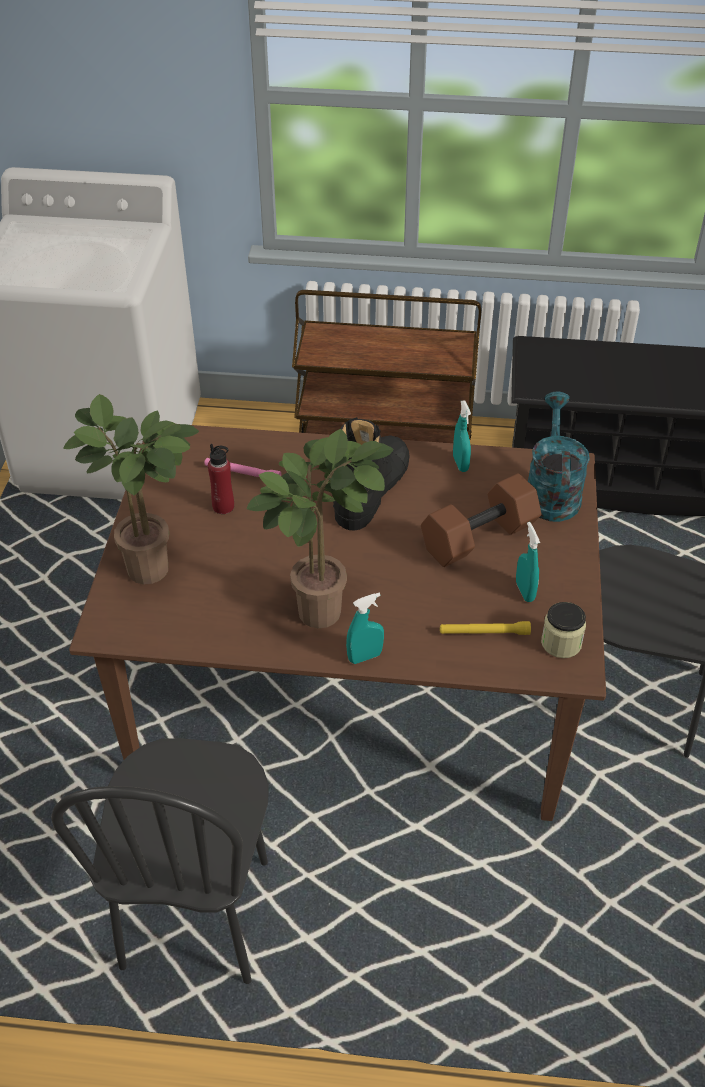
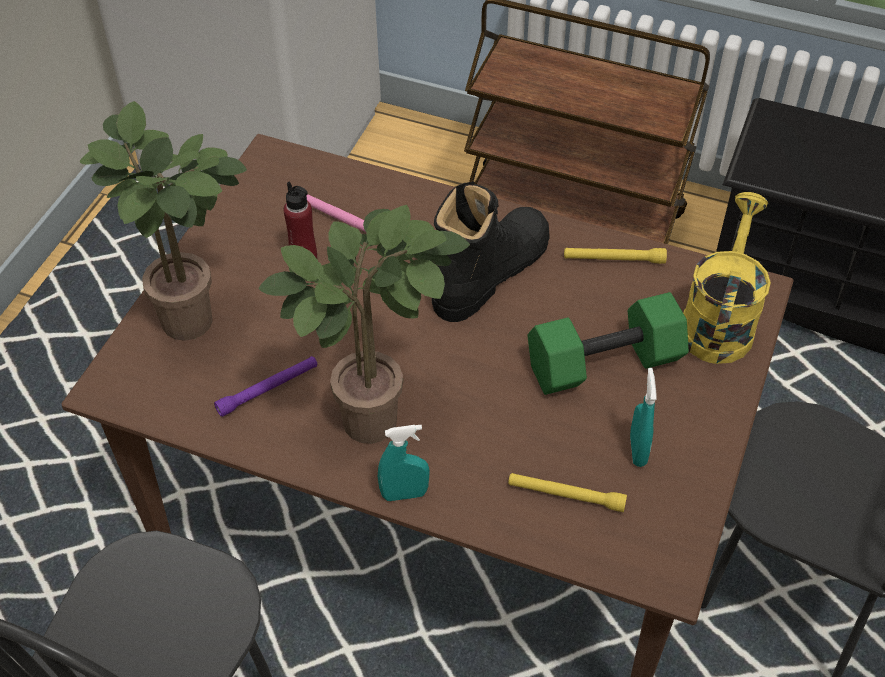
camera: 15 degrees right, 5 degrees up
brown dumbbell [421,473,541,567] -> green dumbbell [527,292,689,395]
turquoise spray bottle [453,400,471,472] -> yellow flashlight [564,248,667,264]
turquoise watering can [528,392,590,522] -> yellow watering can [683,192,771,364]
jar [541,602,586,658] -> none
none -> purple flashlight [214,356,317,417]

